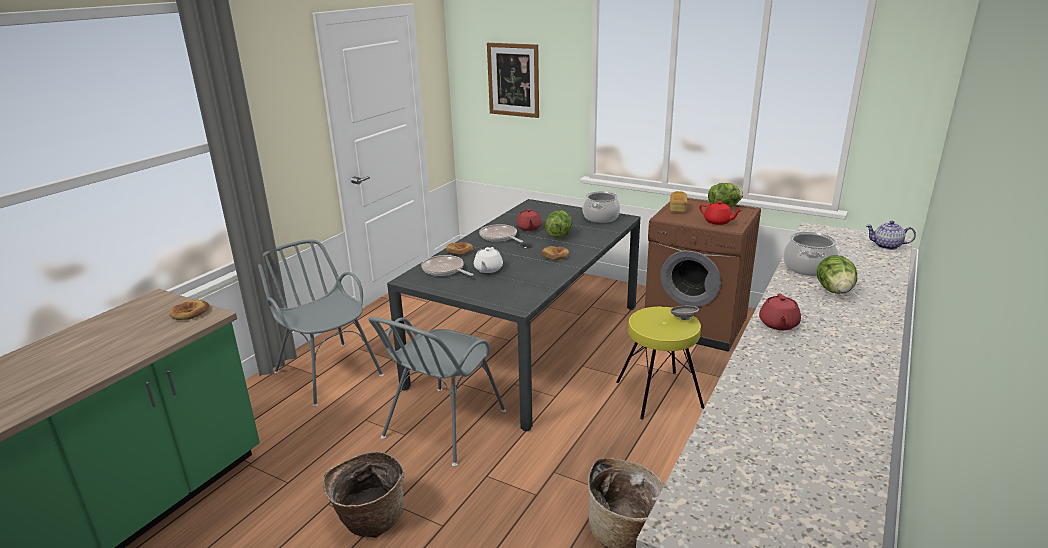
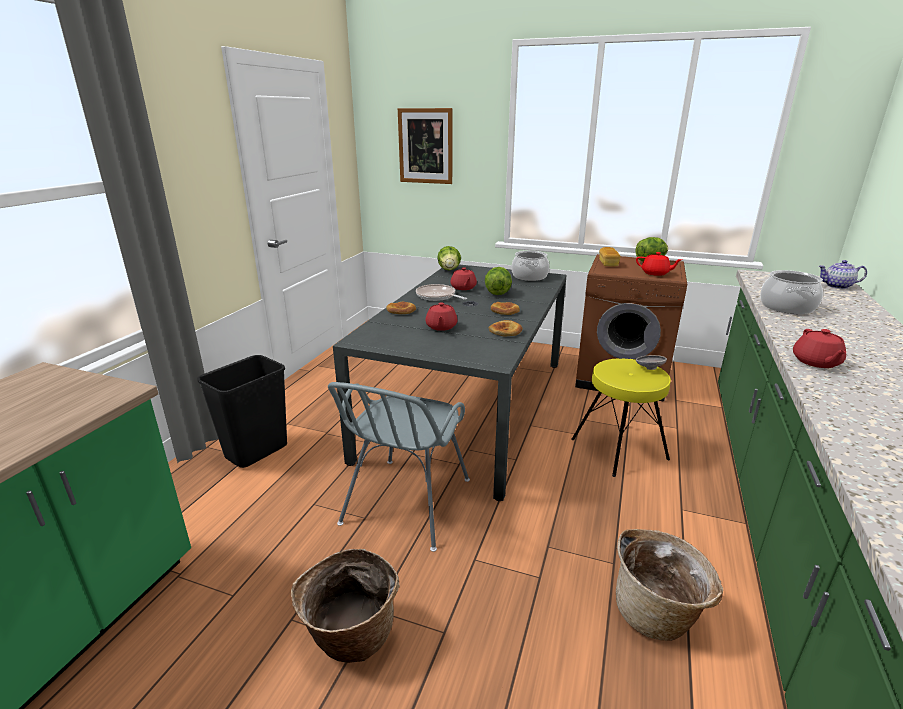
camera: 10 degrees left, 0 degrees up
bread [169,300,210,320] -> bread moved to [489,320,523,336]
grey chair [258,239,384,407] -> black trash can [197,355,287,468]
frying pan [421,255,473,276] -> none
white teapot [474,247,503,273] -> red teapot [425,302,458,331]
lettuce [817,255,857,294] -> lettuce moved to [437,246,461,270]

